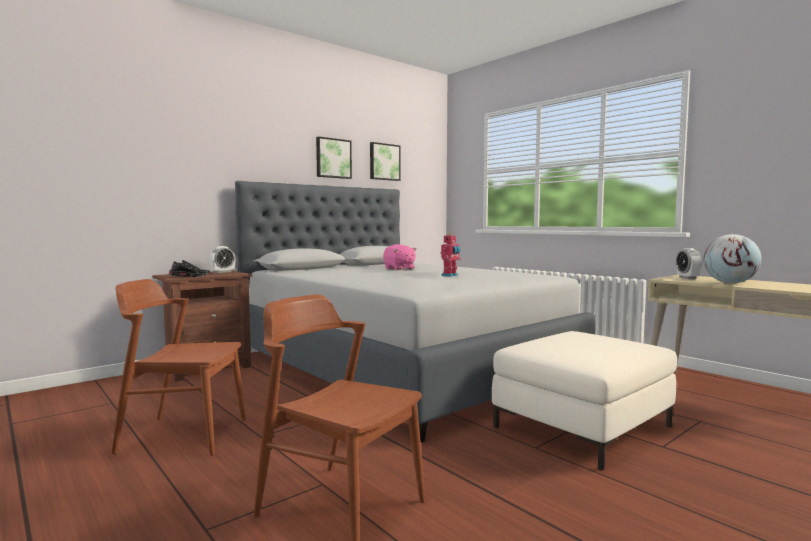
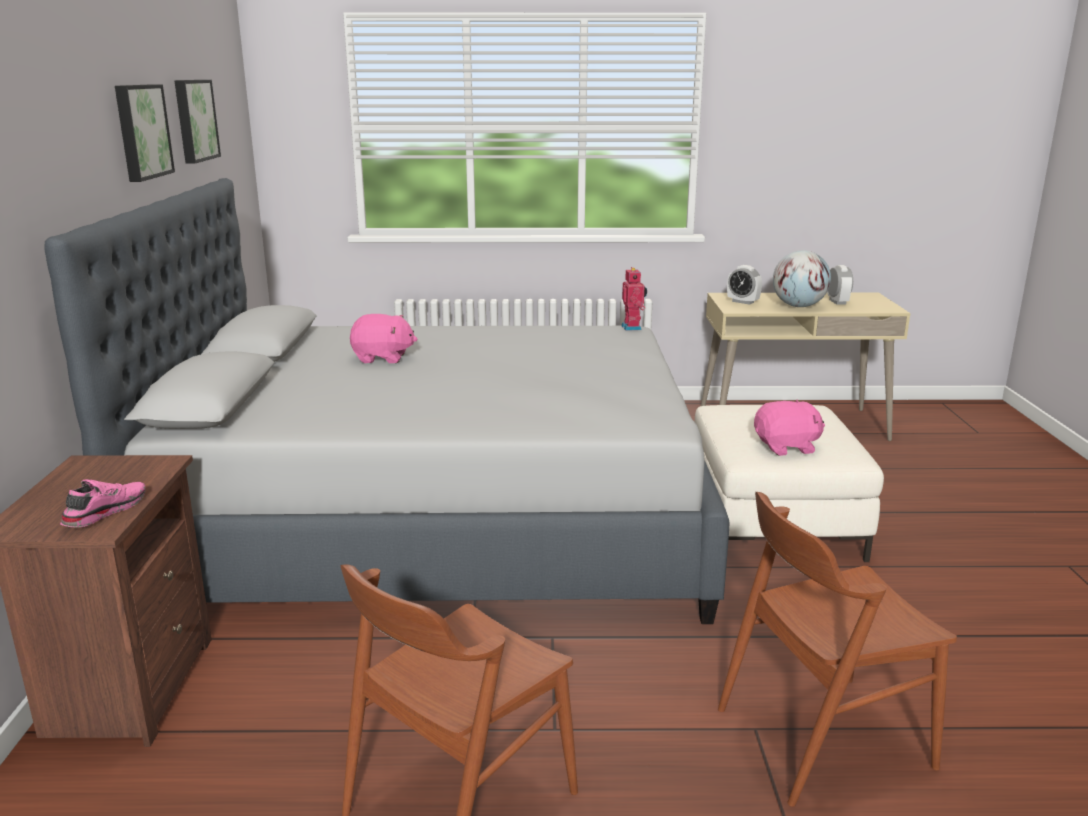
camera: 50 degrees left, 15 degrees up
black shoe [168,260,210,277] -> pink shoe [60,479,146,527]
alarm clock [210,246,235,273] -> alarm clock moved to [827,265,853,305]
toy robot [441,233,461,277] -> toy robot moved to [621,267,647,331]
none -> pink plush toy [754,400,825,456]

